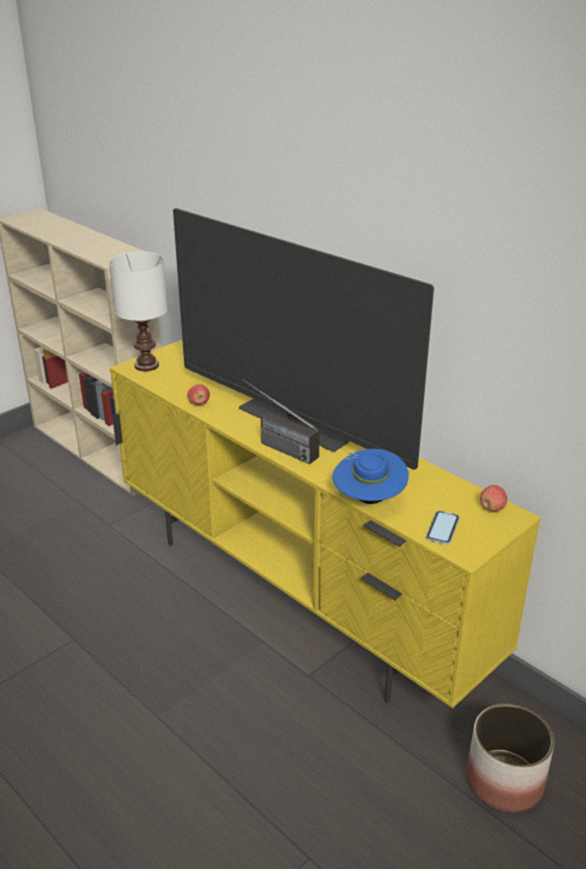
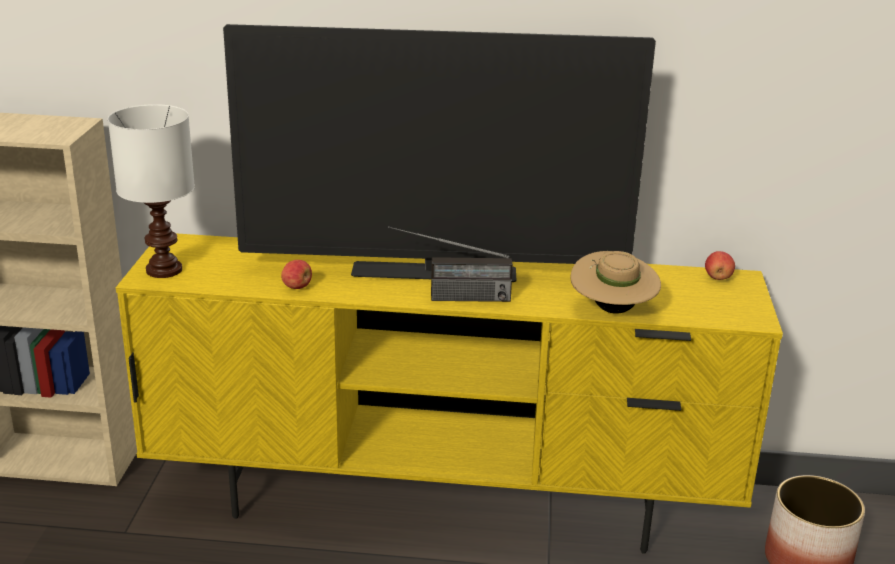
camera: 40 degrees left, 5 degrees down
blue hat [333,449,409,504] -> beige hat [570,251,661,314]
phone [426,511,459,545] -> none

